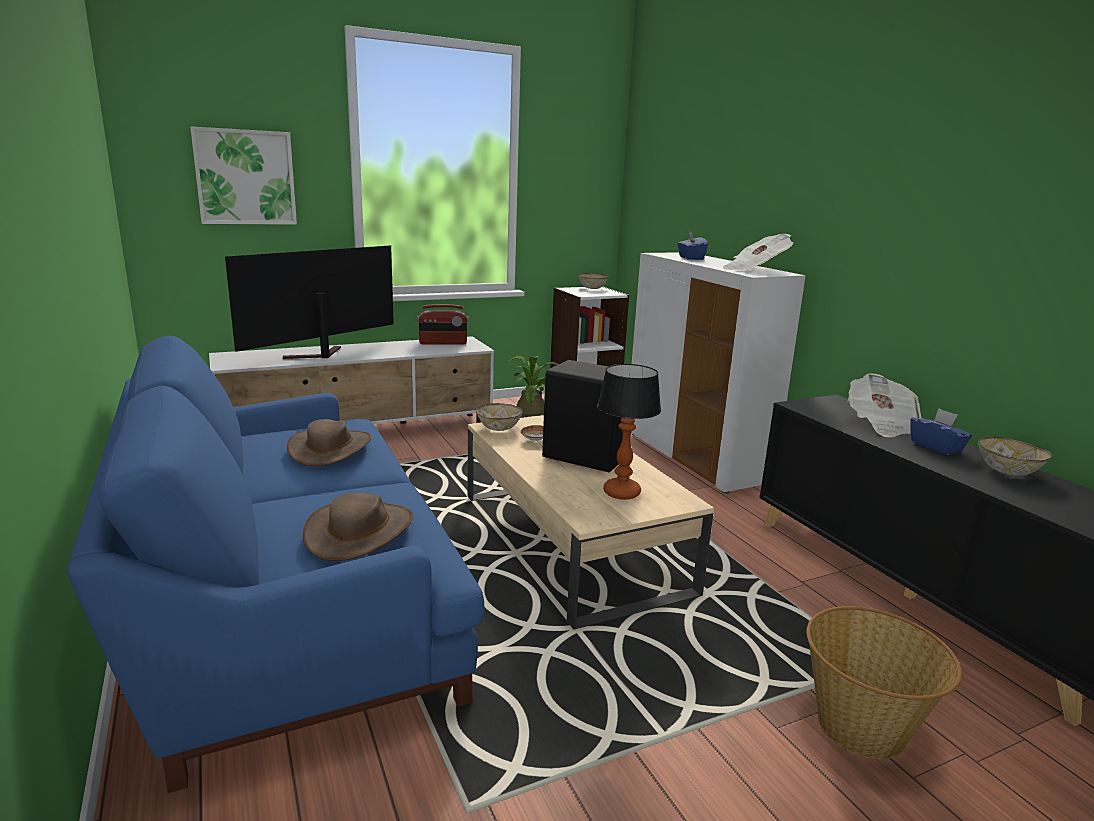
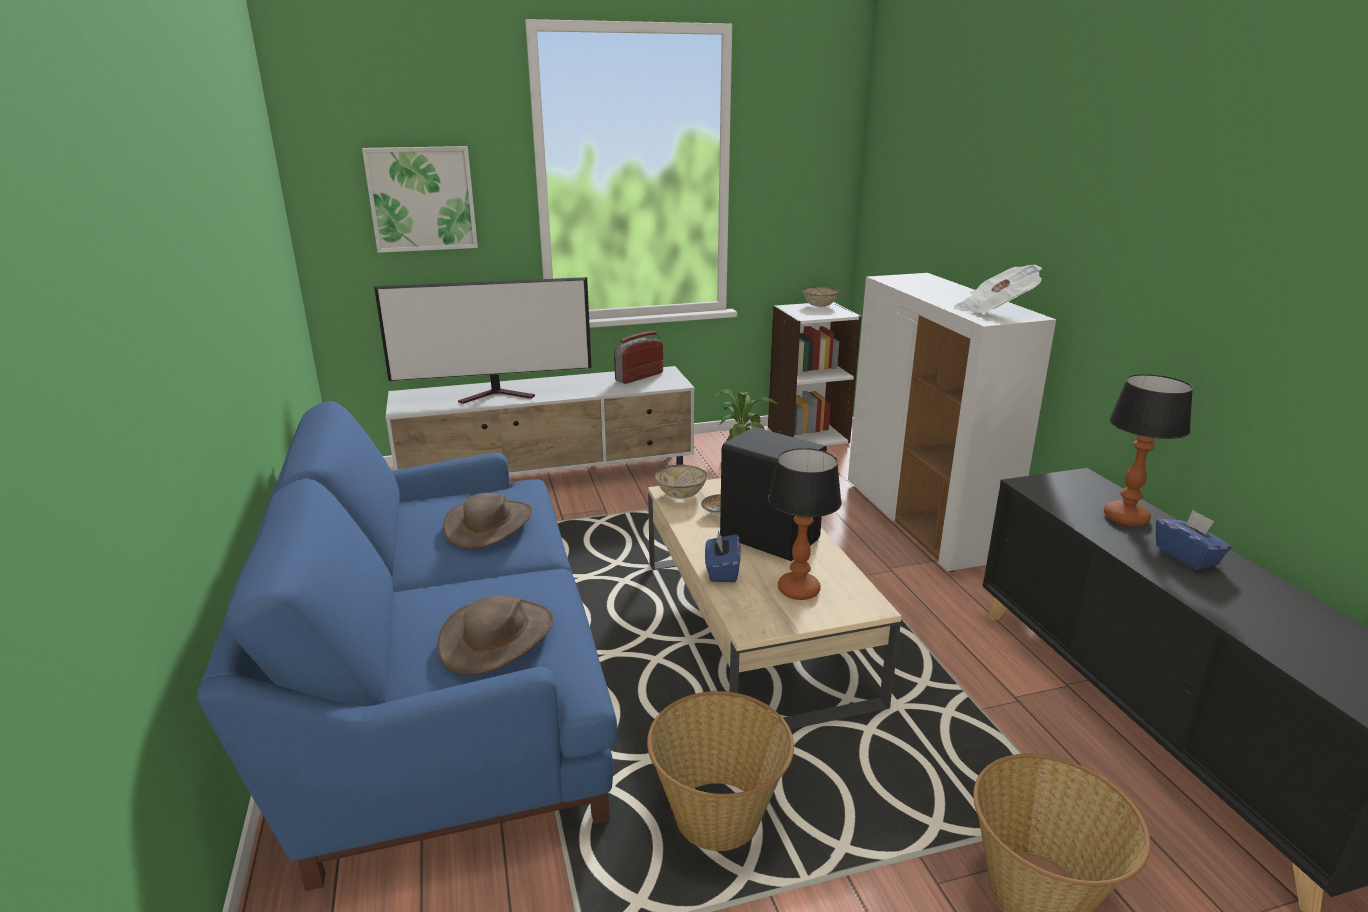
camera: 10 degrees right, 5 degrees up
television [225,245,394,359] -> television turned 150 degrees counterclockwise [374,277,592,404]
radio [417,304,469,345] -> radio turned 135 degrees clockwise [614,331,663,384]
blue tissue box [677,231,708,260] -> blue tissue box moved to [705,530,740,582]
newspaper [848,373,922,437] -> table lamp [1104,374,1193,526]
bowl [978,436,1051,476] -> none
none -> basket [647,691,794,851]

